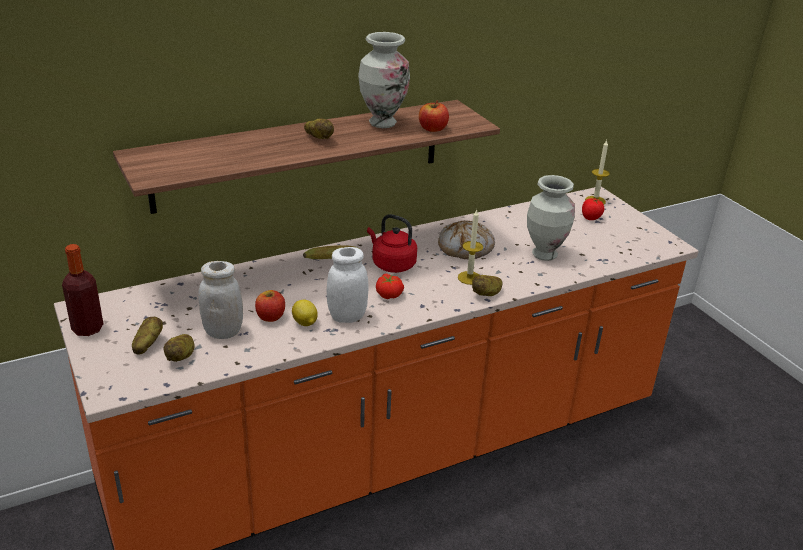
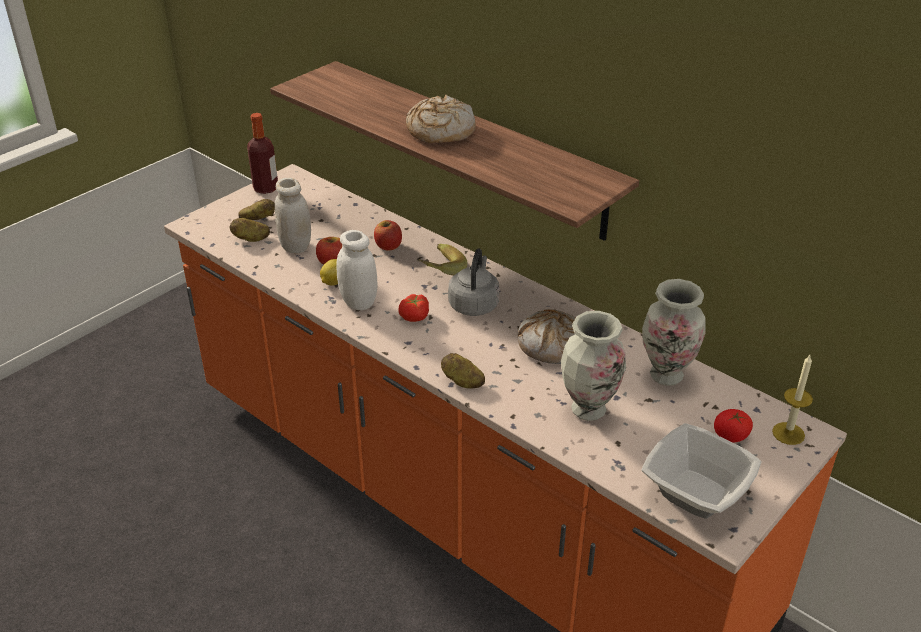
camera: 70 degrees right, 5 degrees up
potato [304,118,334,139] -> bread [406,95,476,143]
vase [358,32,410,128] -> vase moved to [642,279,706,386]
red kettle [367,214,417,273] -> grey kettle [448,249,499,316]
apple [419,101,449,132] -> apple moved to [374,220,402,251]
candle [458,209,483,285] -> none
none -> bowl [642,423,761,519]

